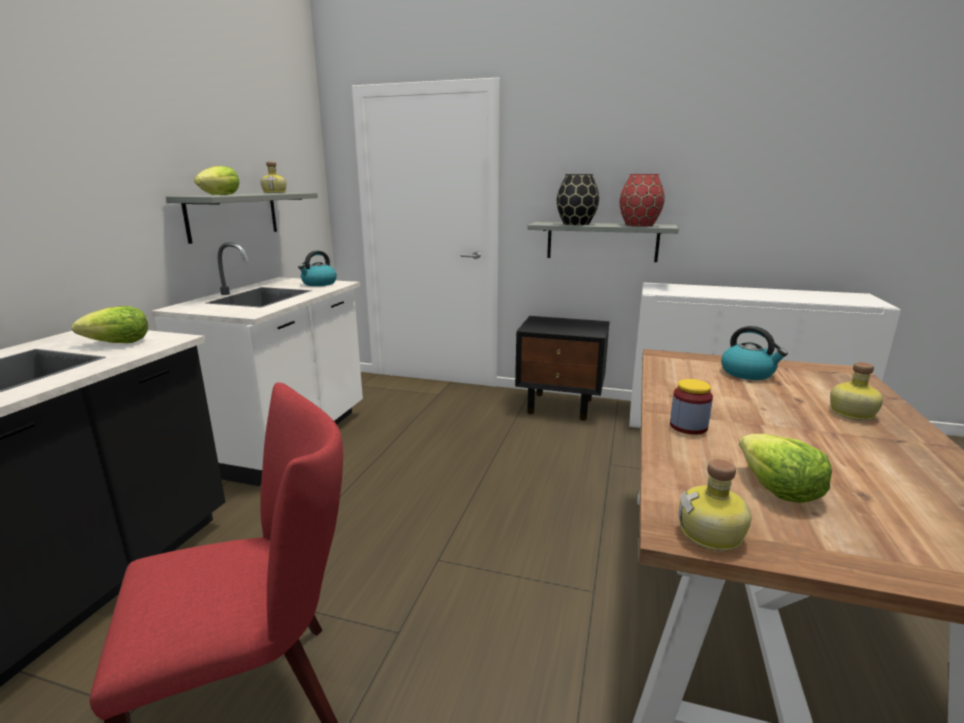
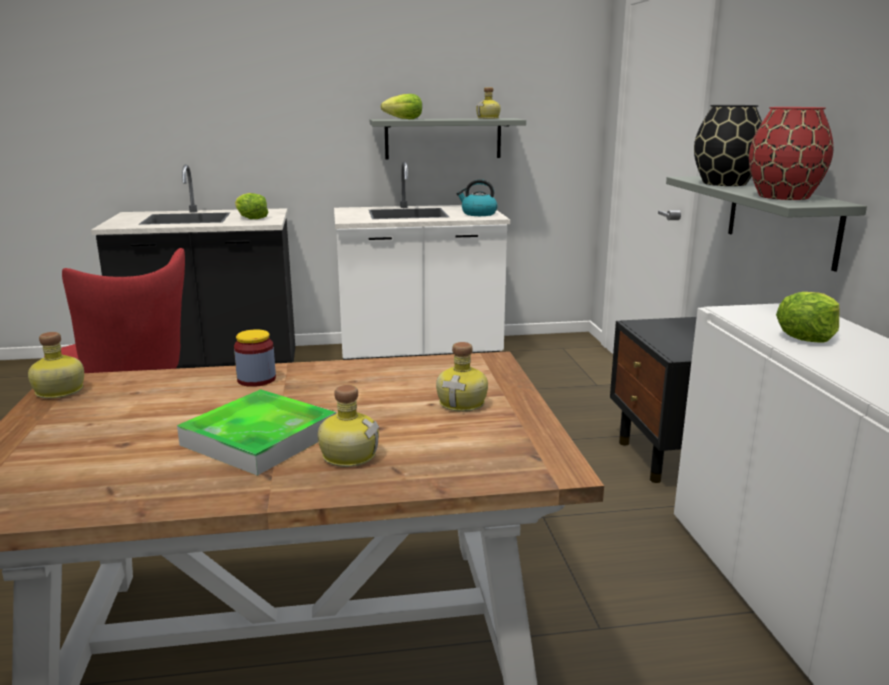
camera: 65 degrees right, 0 degrees up
kettle [721,326,788,380] -> bottle [436,342,488,412]
lettuce [739,434,832,503] -> lettuce moved to [776,292,839,343]
none -> tray [177,389,336,476]

